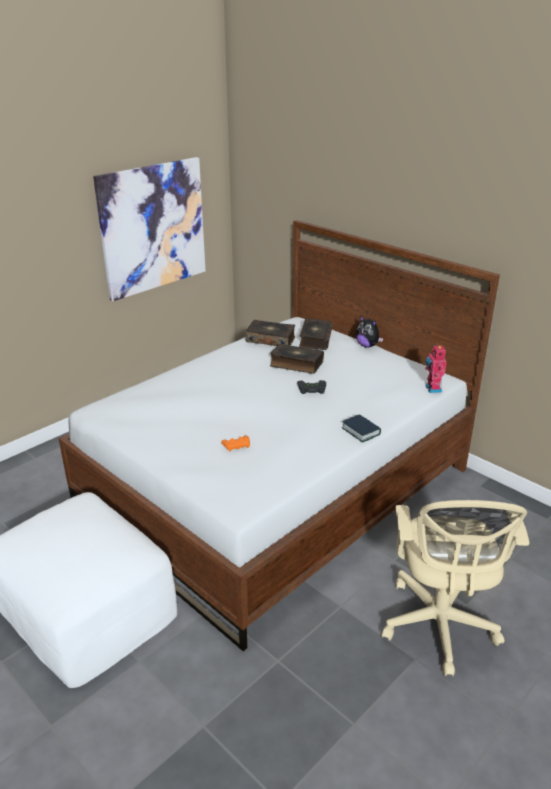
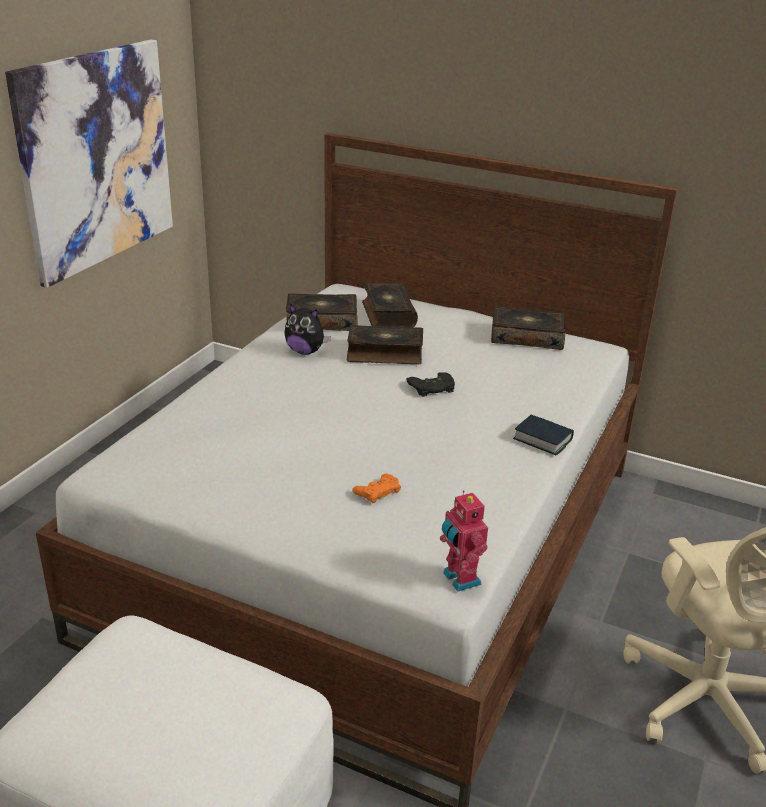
camera: 20 degrees left, 0 degrees up
plush toy [356,316,383,348] -> plush toy moved to [284,304,331,355]
toy robot [425,344,447,393] -> toy robot moved to [440,490,488,592]
none -> book [491,306,565,350]

